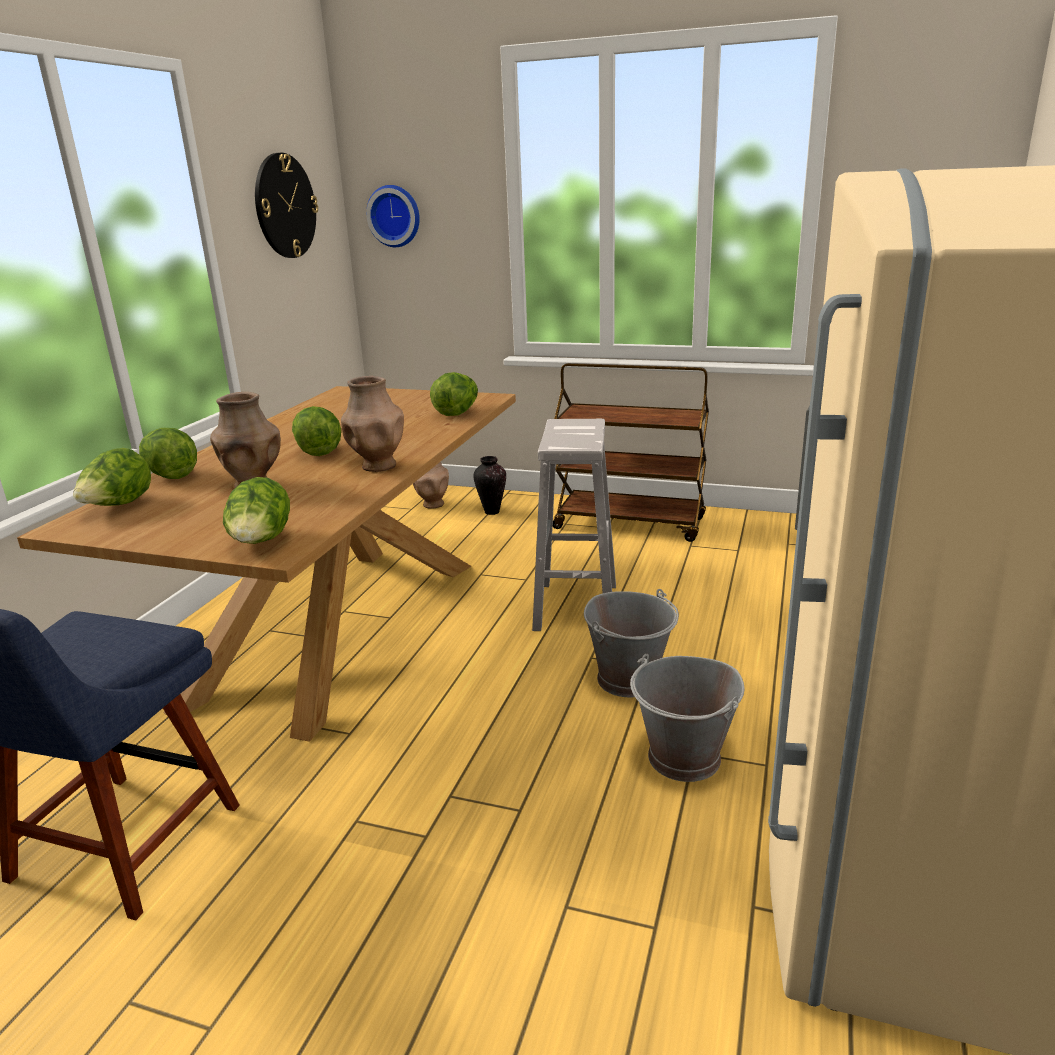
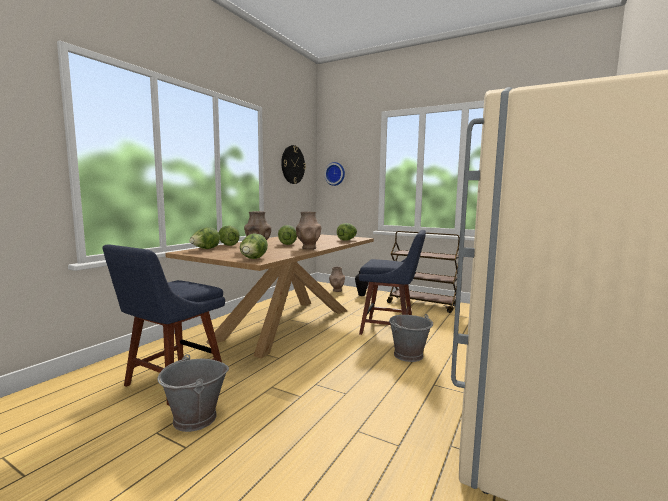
camera: 10 degrees right, 15 degrees down
white stool [532,419,616,631] -> blue chair [359,230,426,335]
grey bucket [630,654,744,782] -> grey bucket moved to [157,354,229,432]

